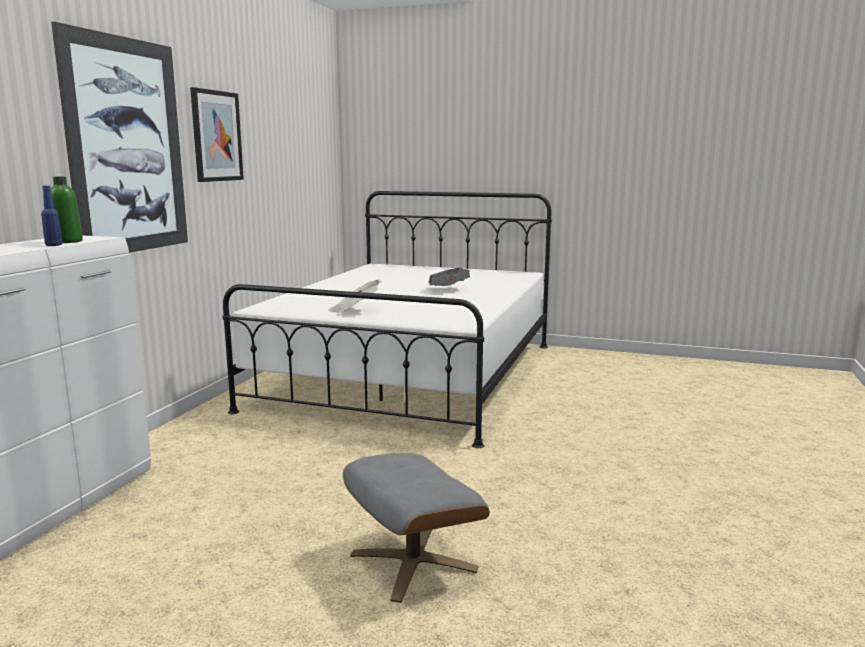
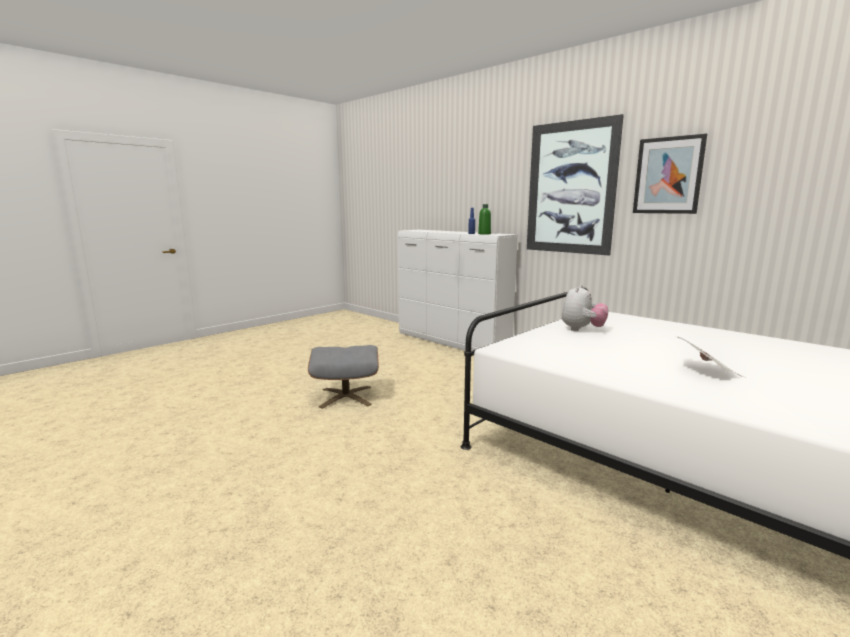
camera: 115 degrees right, 0 degrees up
newspaper [328,280,381,313] -> plush toy [562,285,608,331]

